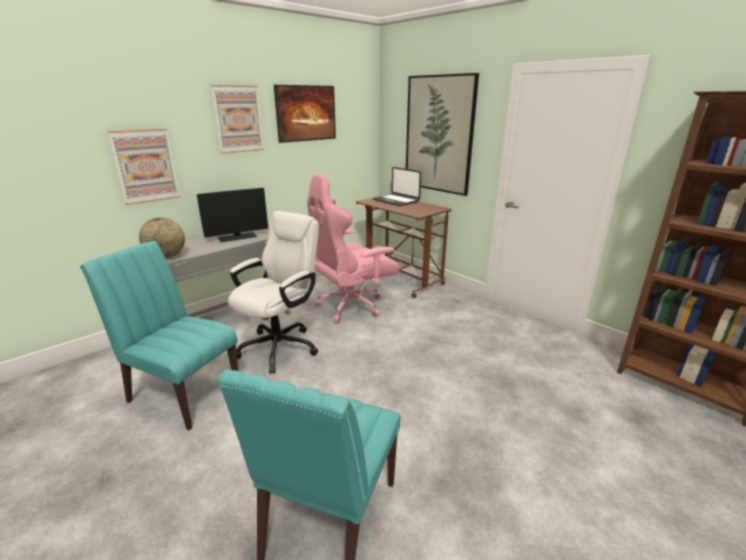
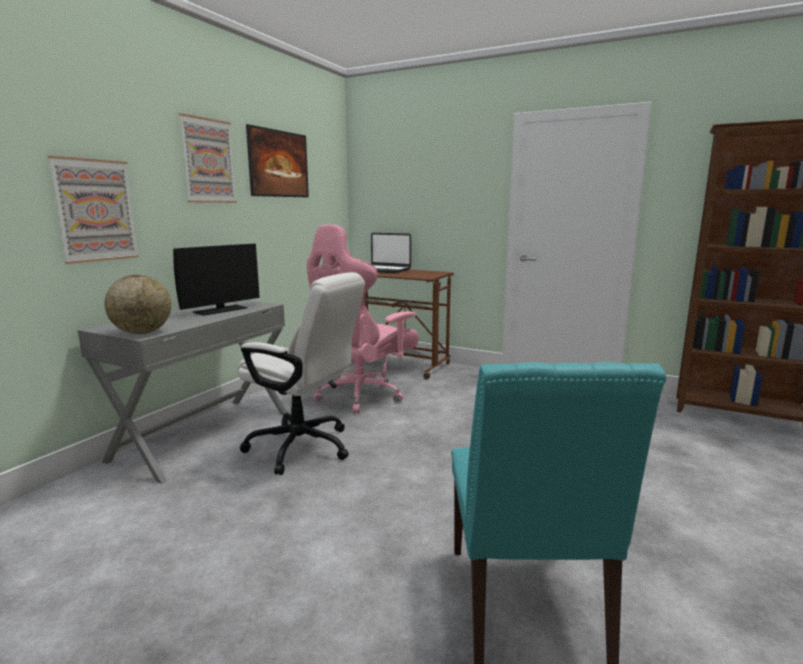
camera: 20 degrees left, 10 degrees down
turquoise chair [80,241,239,430] -> none
white office chair [228,211,319,374] -> white office chair turned 105 degrees clockwise [237,272,365,475]
picture [406,73,479,196] -> none

